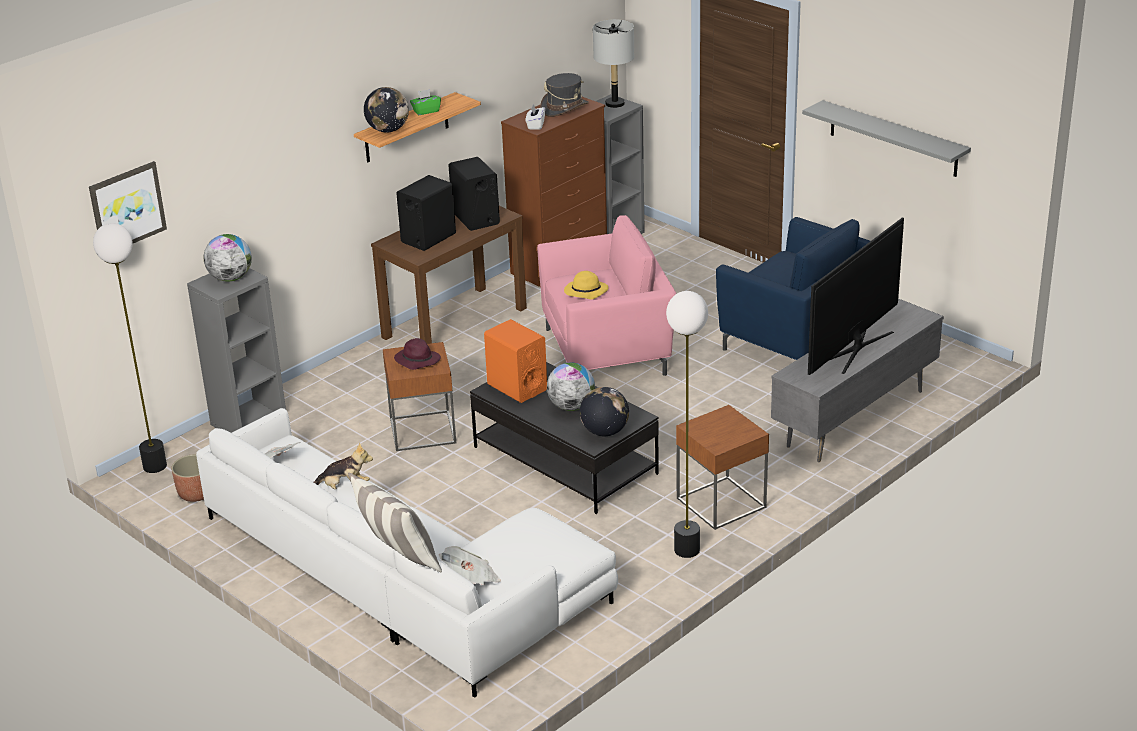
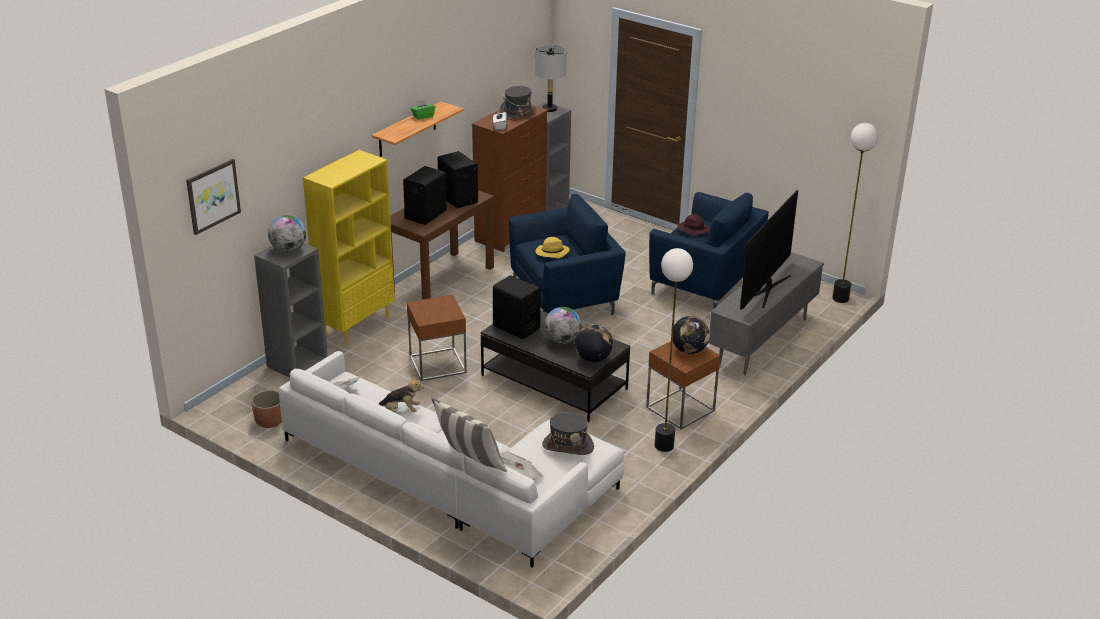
camera: 10 degrees left, 0 degrees up
floor lamp [93,223,167,473] -> floor lamp moved to [832,123,878,303]
globe [364,87,409,132] -> globe moved to [673,316,710,354]
purple hat [394,338,441,370] -> purple hat moved to [677,214,710,236]
orange speaker [484,319,547,403] -> black speaker [493,275,541,339]
pink armchair [537,215,676,376] -> blue armchair [509,194,626,315]
grey shelf [802,100,971,177] -> none
none -> yellow bookcase [303,150,395,345]
none -> grey hat [542,412,594,455]

